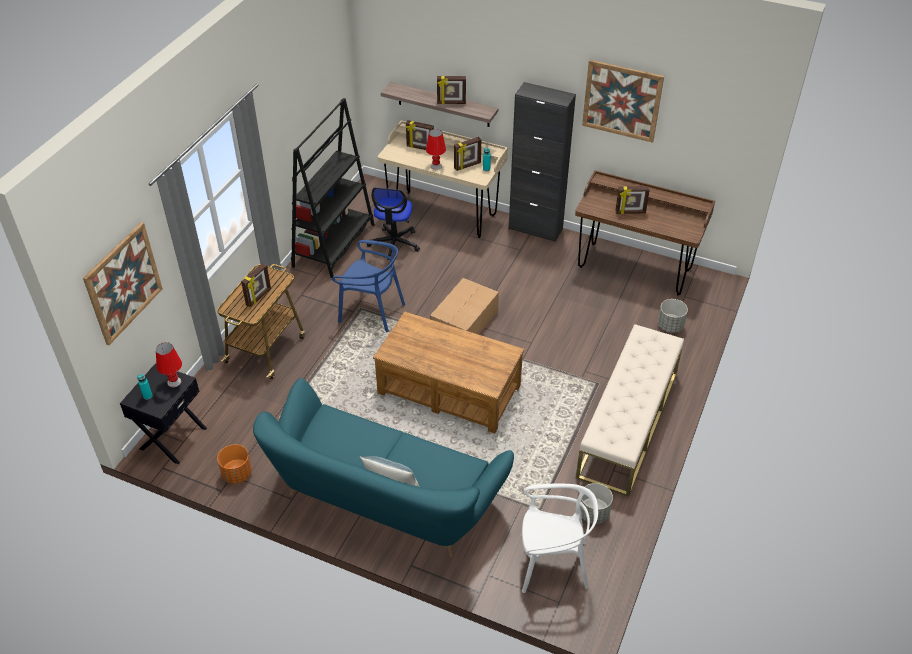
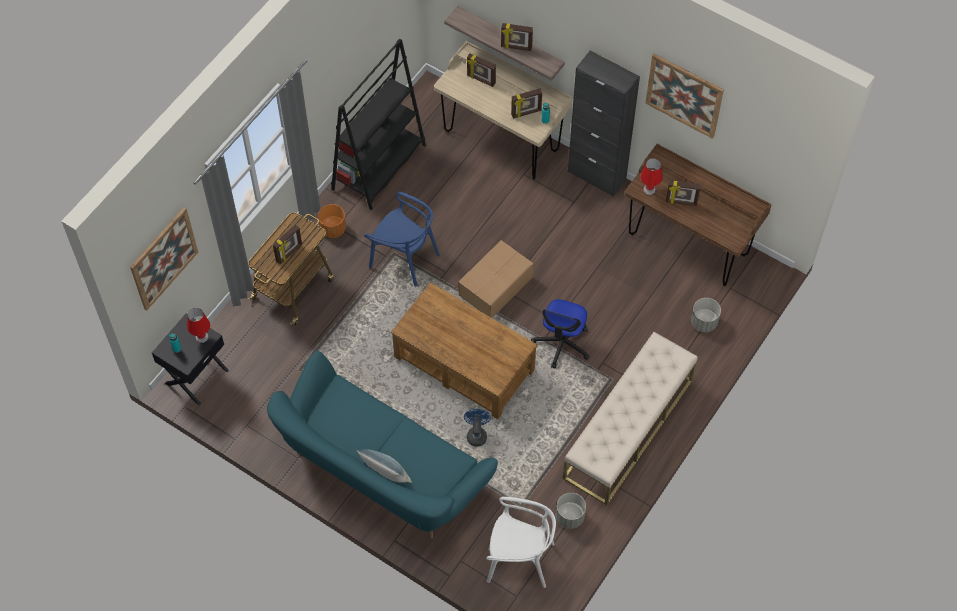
camera: 10 degrees right, 15 degrees up
orange planter [217,444,252,484] -> orange planter moved to [318,204,346,238]
office chair [367,188,420,260] -> office chair moved to [531,299,590,368]
red table lamp [426,129,446,170] -> red table lamp moved to [640,158,663,195]
none -> blue fan [464,409,491,446]

